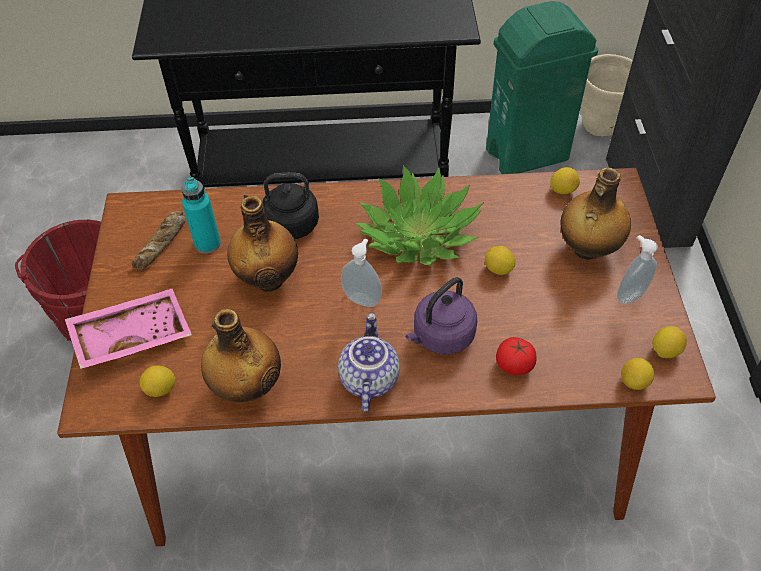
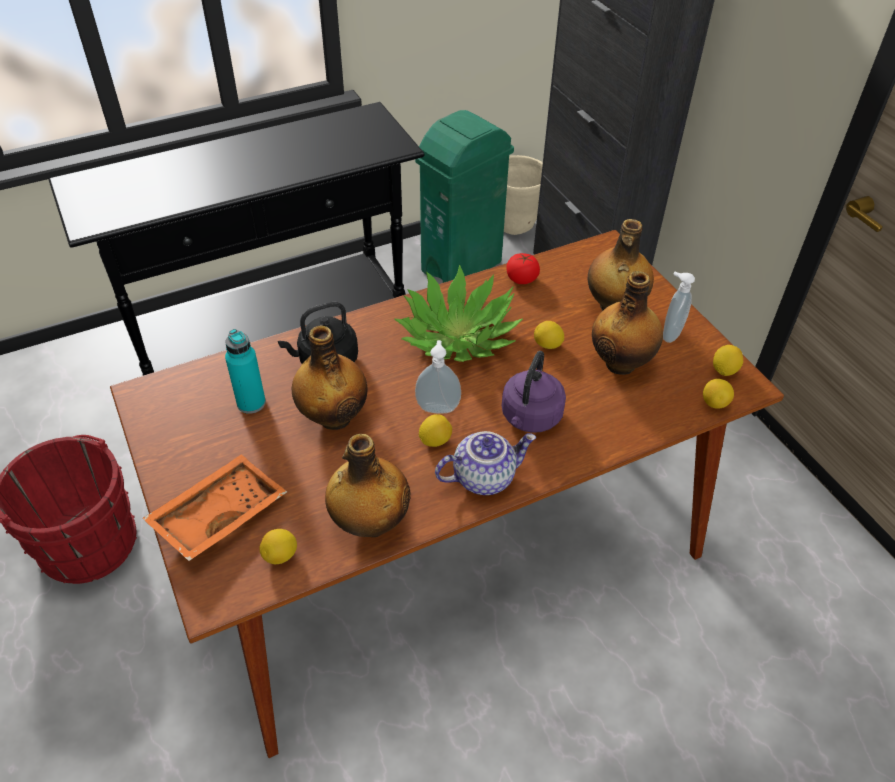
camera: 25 degrees left, 5 degrees down
pink tray [65,289,192,369] -> orange tray [142,454,287,561]
bread [132,211,186,271] -> none
teapot [338,313,400,412] -> teapot turned 90 degrees clockwise [435,431,536,495]
tomato [496,337,536,375] -> tomato moved to [506,253,540,284]
lemon [550,167,580,194] -> lemon moved to [419,414,452,447]
none -> bottle [592,271,663,375]

